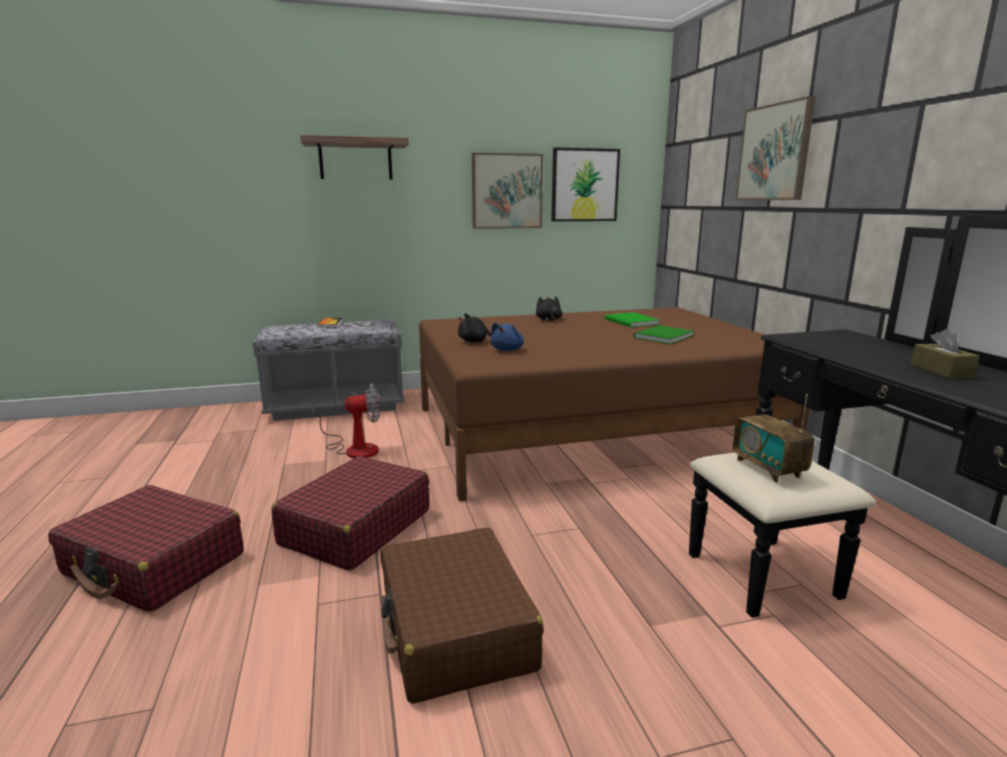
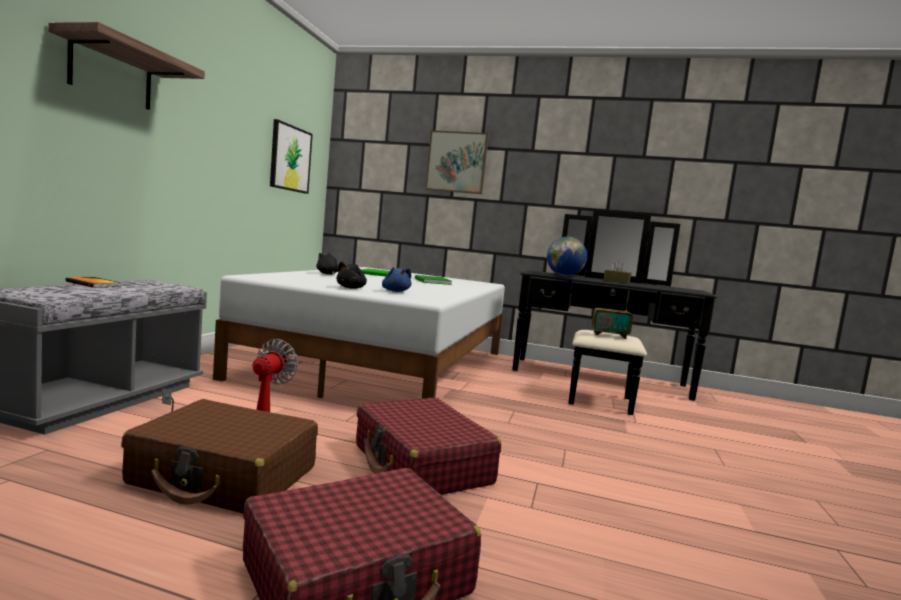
camera: 60 degrees left, 10 degrees down
brown suitcase [381,528,544,704] -> brown suitcase moved to [121,399,318,513]
brown bed [419,307,810,501] -> white bed [213,267,505,399]
picture [472,153,543,229] -> none
none -> globe [547,237,587,276]

